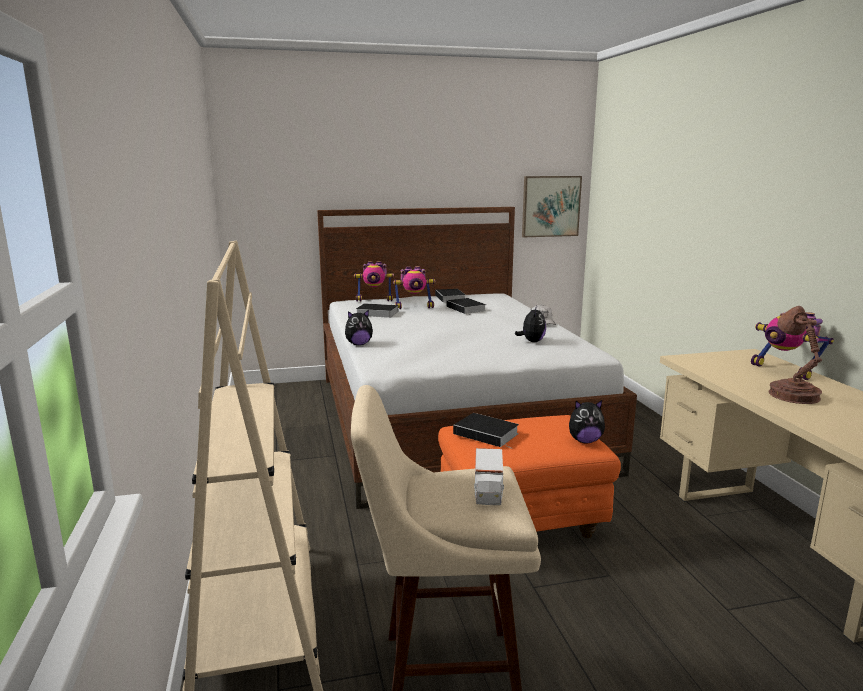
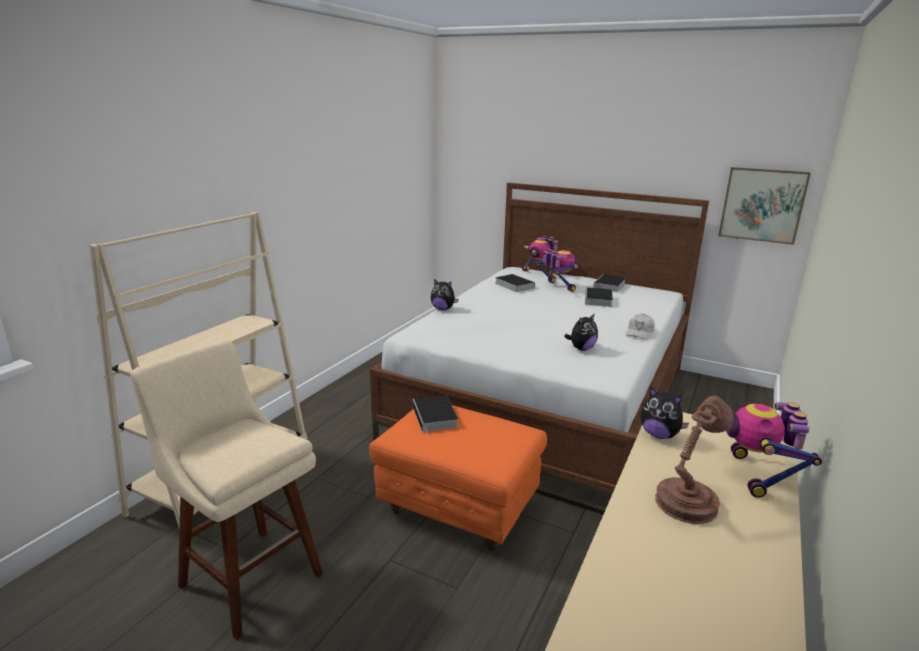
camera: 40 degrees right, 5 degrees up
toy robot [393,266,435,309] -> toy robot turned 150 degrees counterclockwise [534,249,578,292]
toy truck [474,448,504,505] -> none
plush toy [569,400,605,443] -> plush toy moved to [640,386,689,439]

